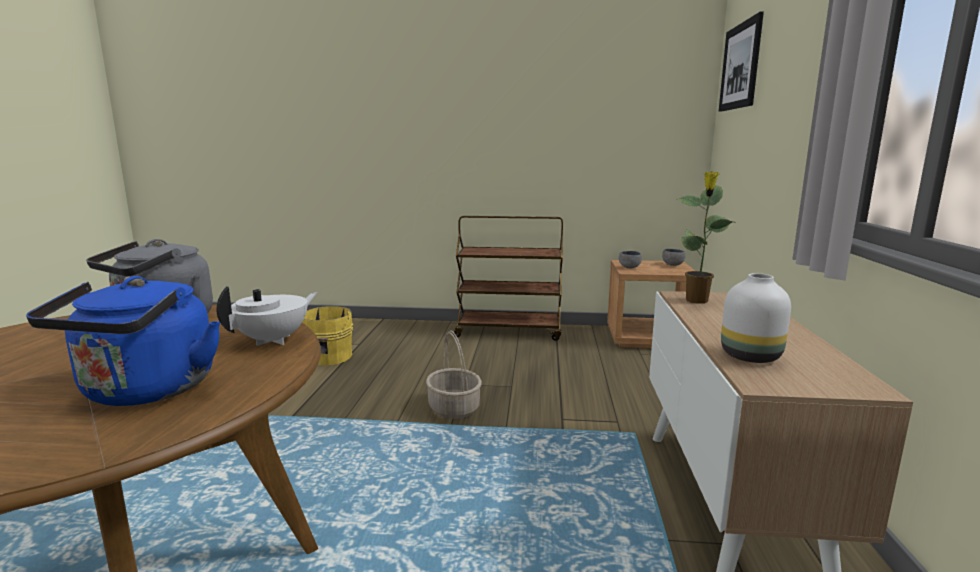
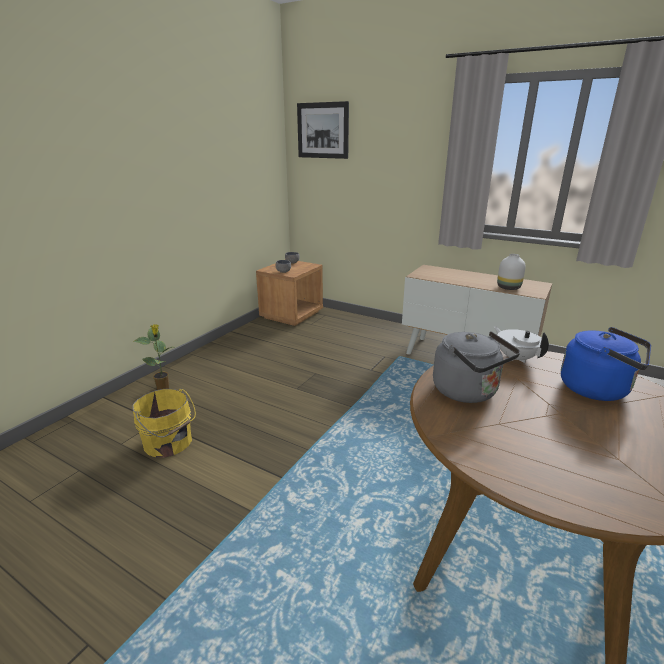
camera: 65 degrees left, 10 degrees up
basket [426,330,482,419] -> none
brown cart [453,216,563,341] -> none
potted plant [677,171,733,304] -> potted plant moved to [134,324,174,390]

